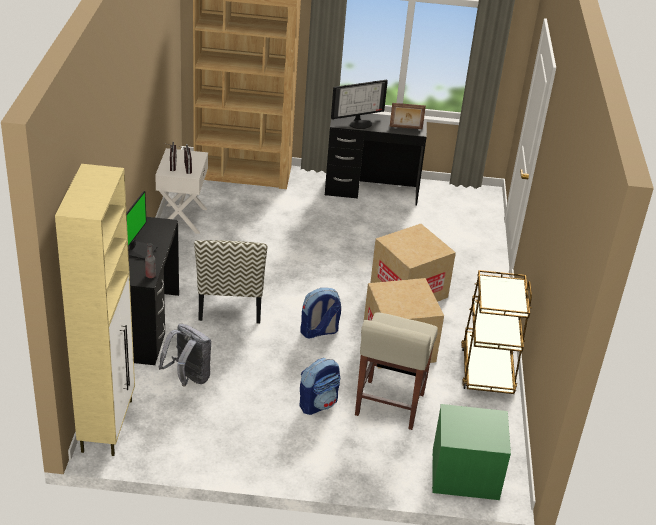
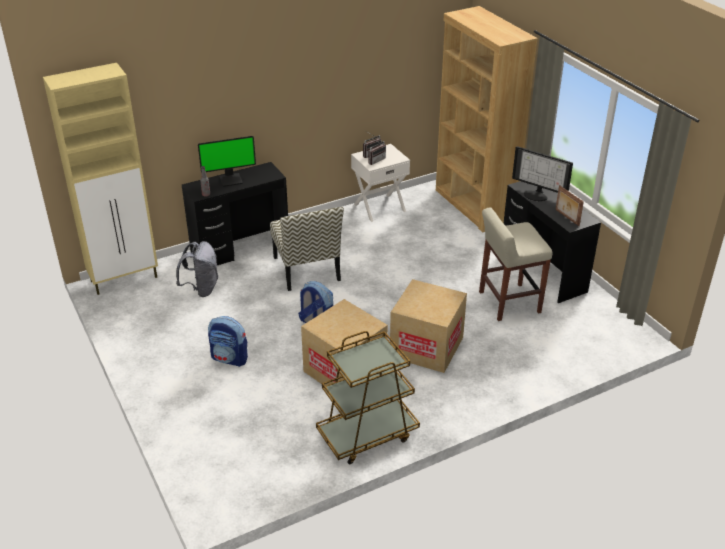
camera: 60 degrees right, 0 degrees up
chair [194,240,267,324] -> chair turned 75 degrees counterclockwise [270,207,344,291]
beige stool [355,312,438,430] -> beige stool moved to [479,207,553,321]
green nightstand [432,404,511,500] -> none

